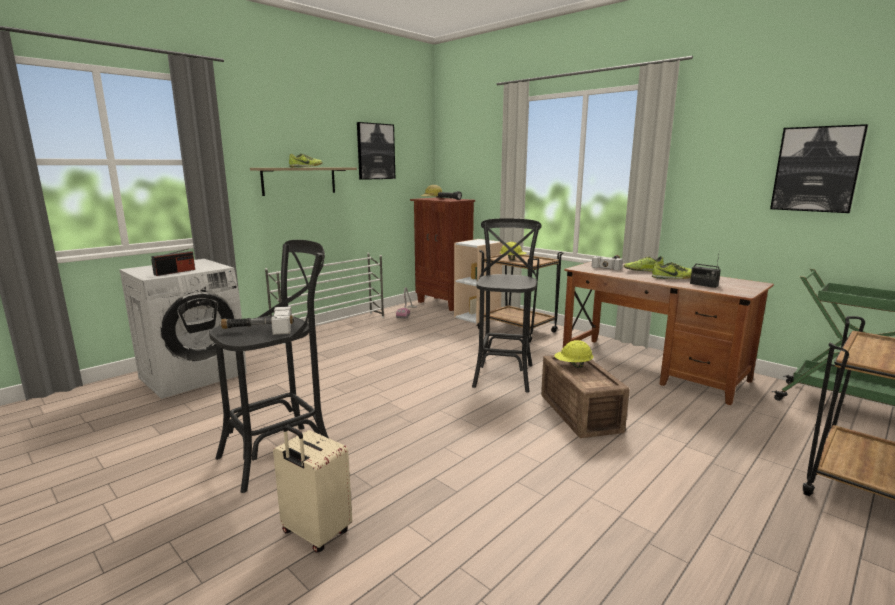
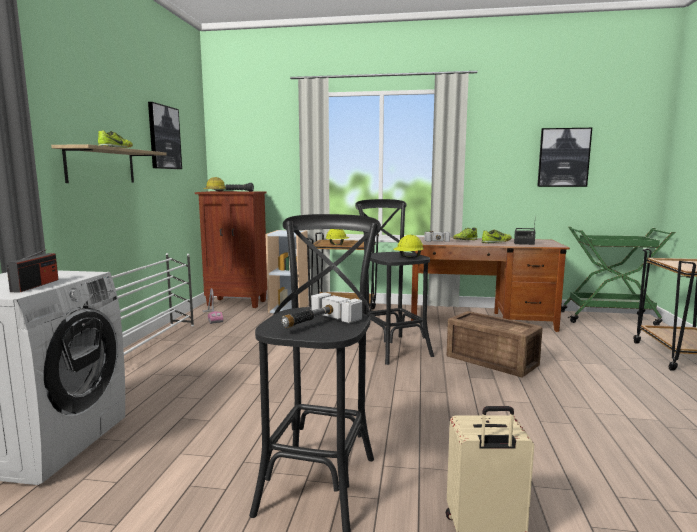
camera: 35 degrees left, 5 degrees down
yellow hard hat [554,340,593,368] -> yellow hard hat moved to [394,235,424,258]

